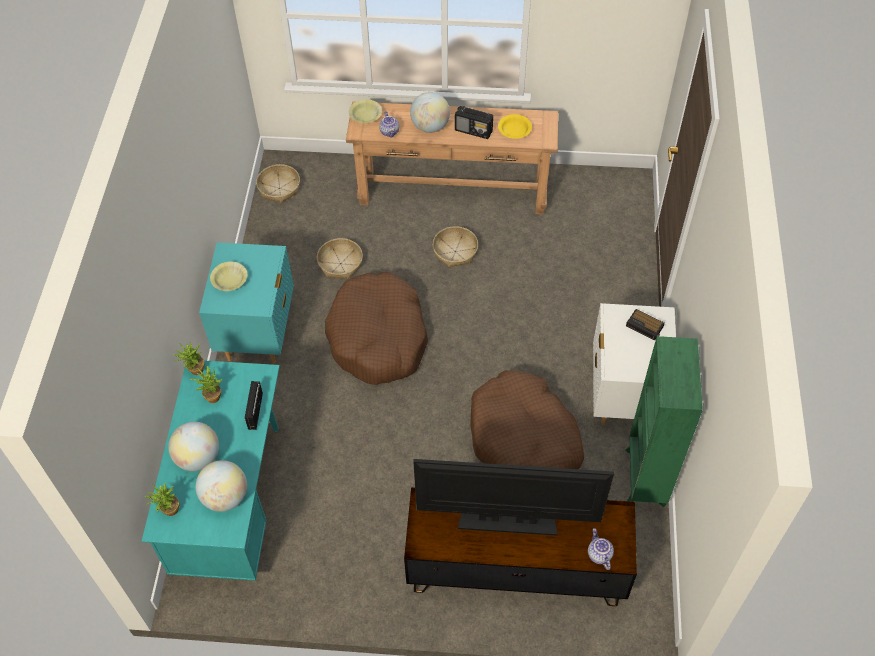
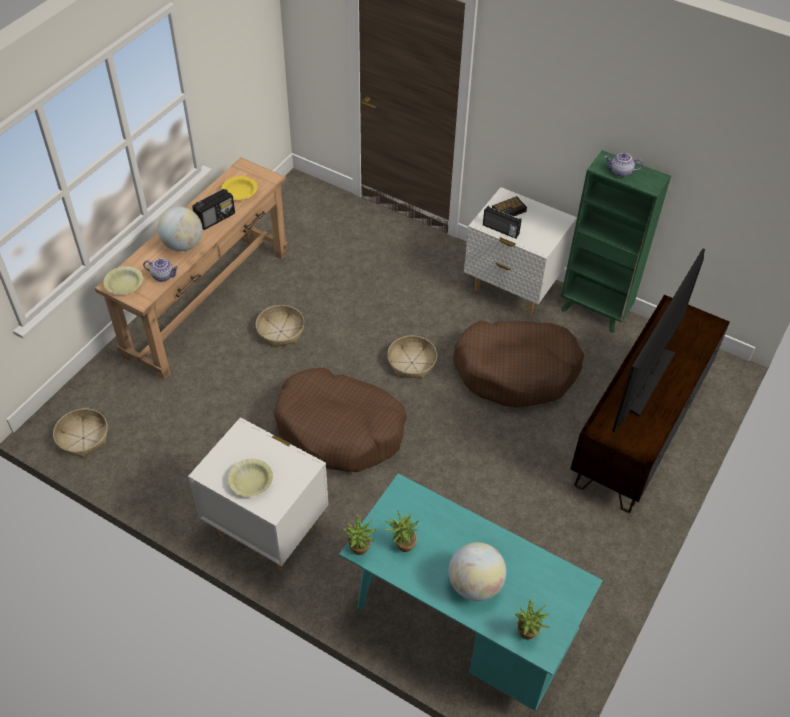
camera: 65 degrees left, 5 degrees down
globe [196,460,247,512] -> none
turquoise nightstand [199,242,294,364] -> white nightstand [188,417,328,571]
radio [245,381,263,430] -> radio moved to [483,206,522,238]
basket [317,238,363,279] -> basket moved to [387,335,437,379]
teapot [588,528,614,570] -> teapot moved to [604,153,643,177]

